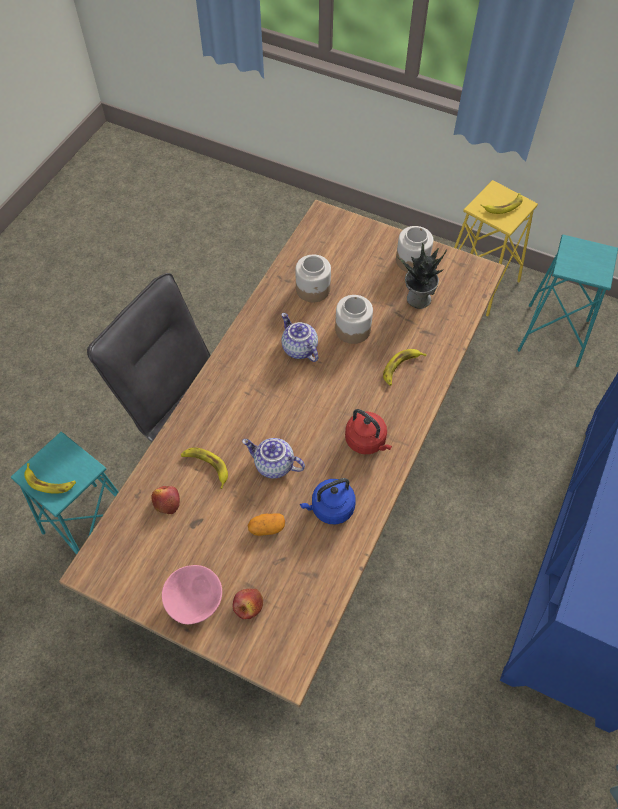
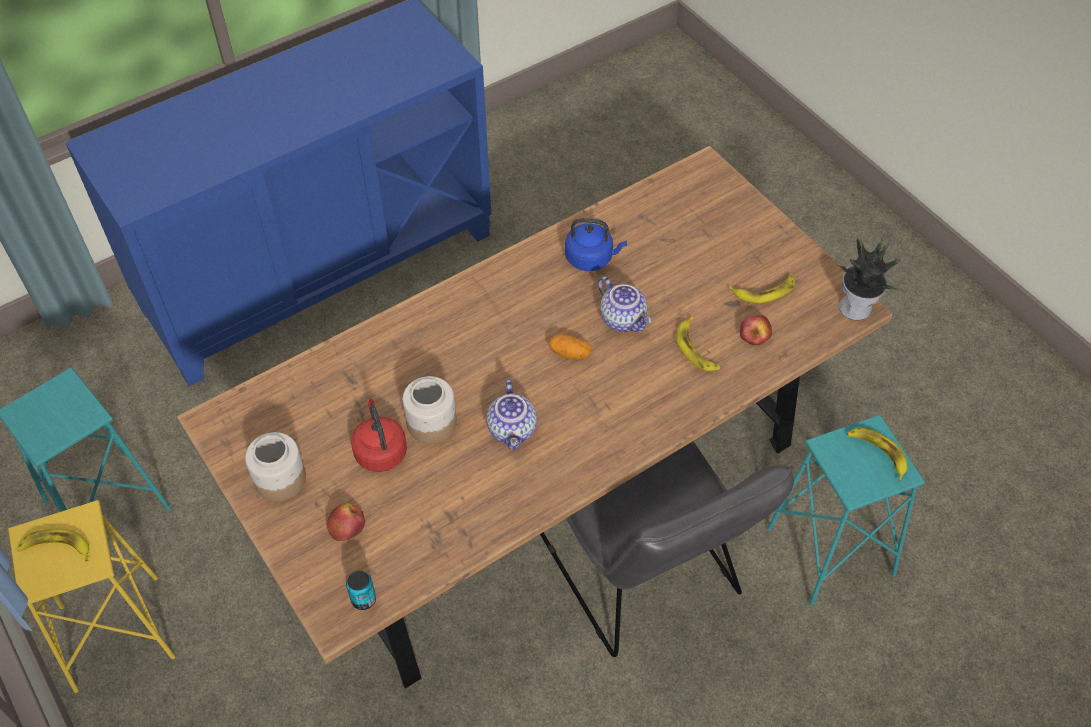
camera: 150 degrees left, 5 degrees down
pink bowl [162,565,222,624] -> none
apple [233,589,263,619] -> apple moved to [326,503,365,541]
potato [248,513,285,536] -> potato moved to [549,334,592,359]
jar [295,255,331,302] -> none
red kettle [345,409,392,455] -> red kettle moved to [351,399,407,472]
banana [383,349,426,386] -> banana moved to [729,274,795,303]
potted plant [396,243,447,309] -> potted plant moved to [836,234,901,320]
none -> can [346,571,376,610]

